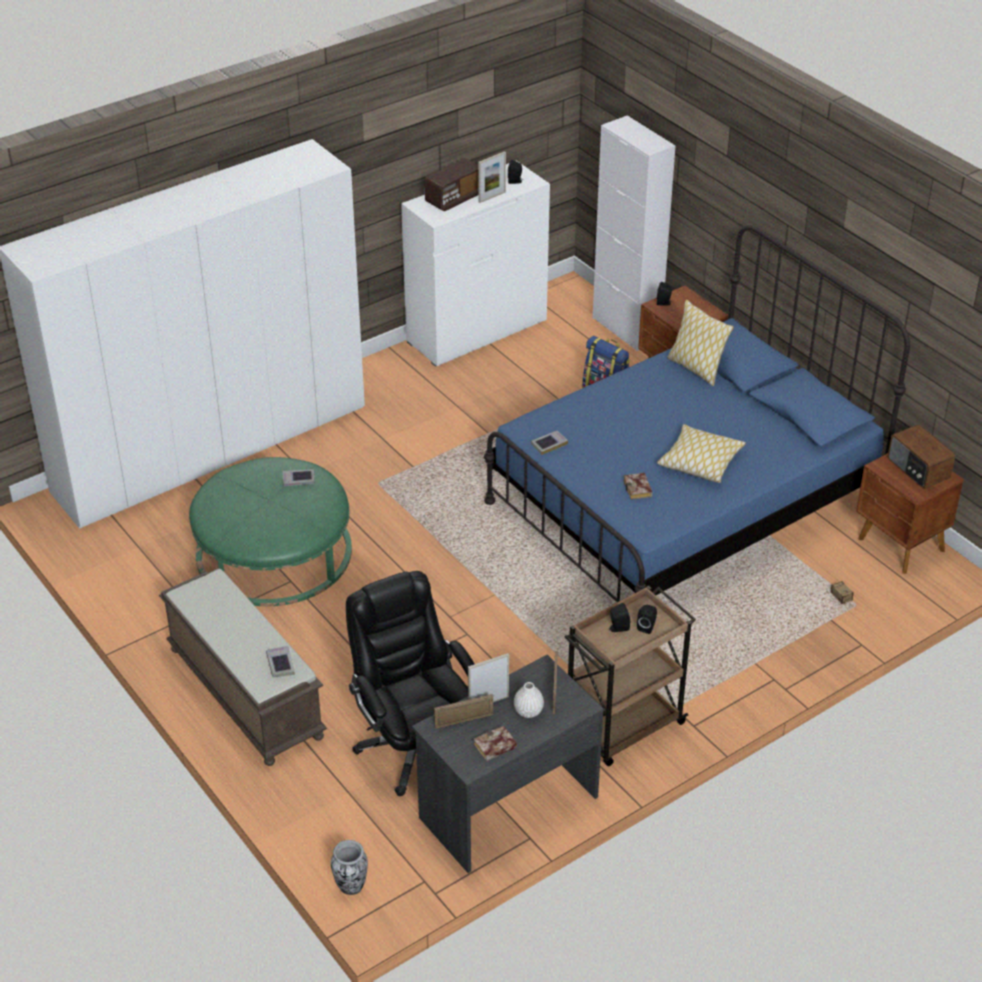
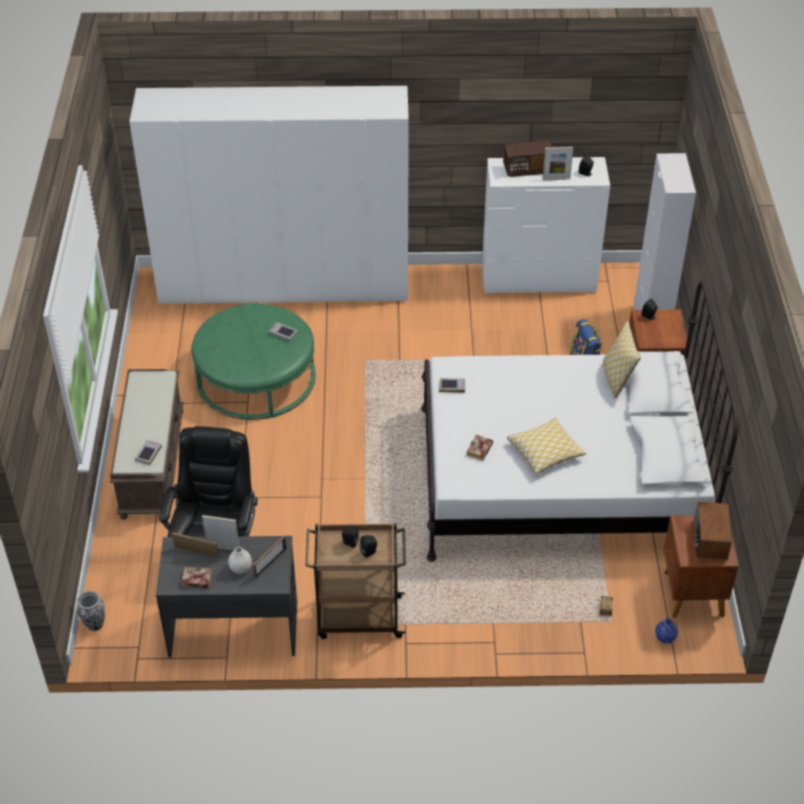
camera: 35 degrees right, 5 degrees up
blue bed [484,225,910,602] -> white bed [421,281,739,562]
none -> blue vase [655,618,678,644]

